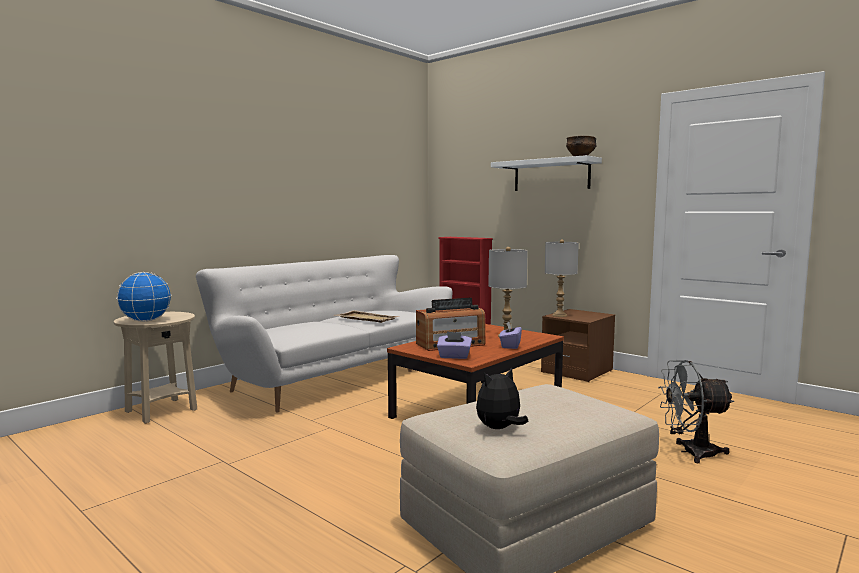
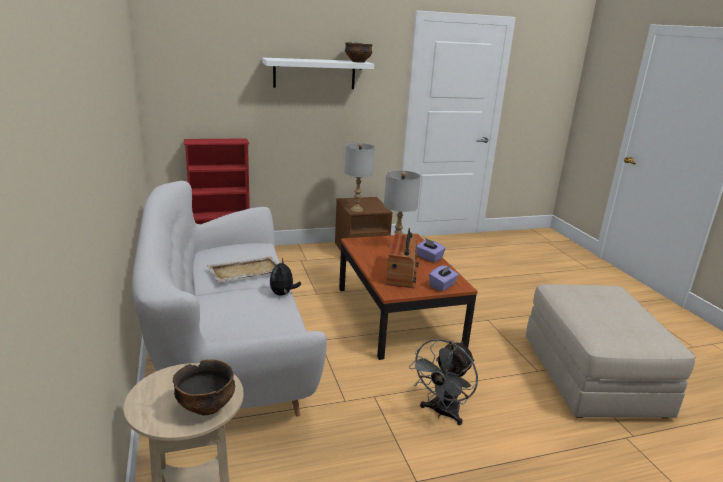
camera: 60 degrees left, 15 degrees up
globe [116,272,172,322] -> bowl [173,360,235,415]
plush toy [476,367,528,429] -> plush toy moved to [270,258,301,296]
grey fan [658,360,734,463] -> grey fan moved to [409,339,478,425]

